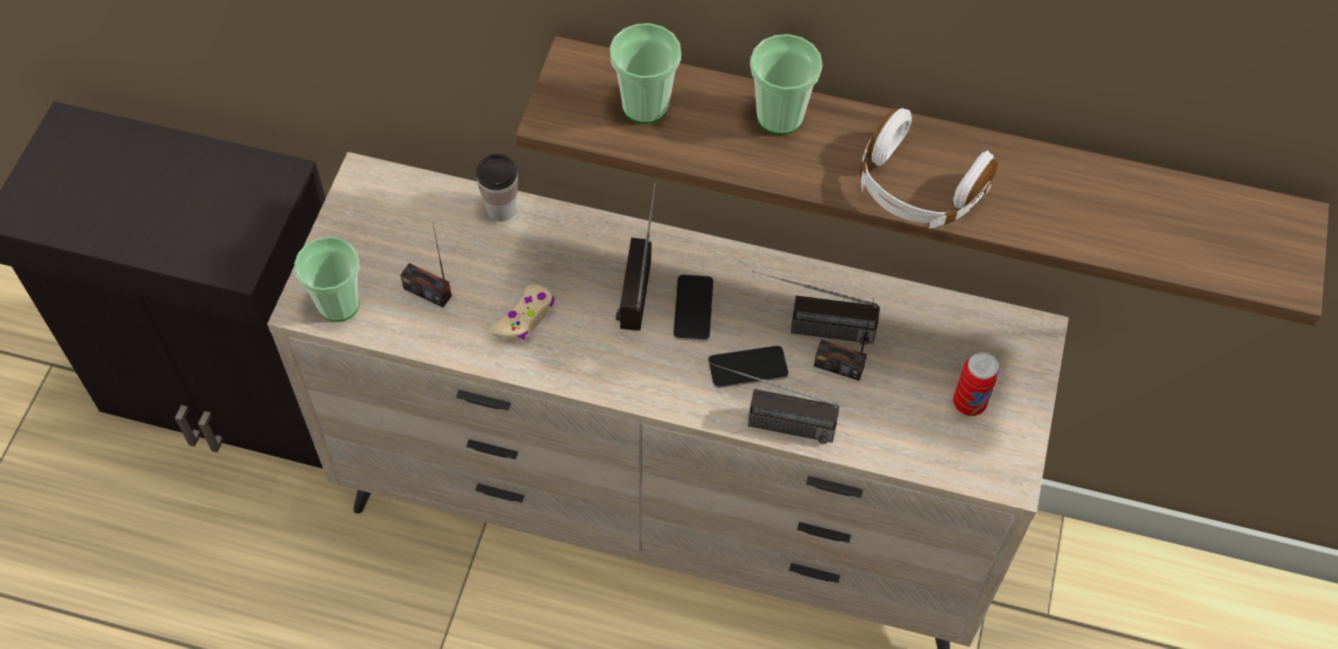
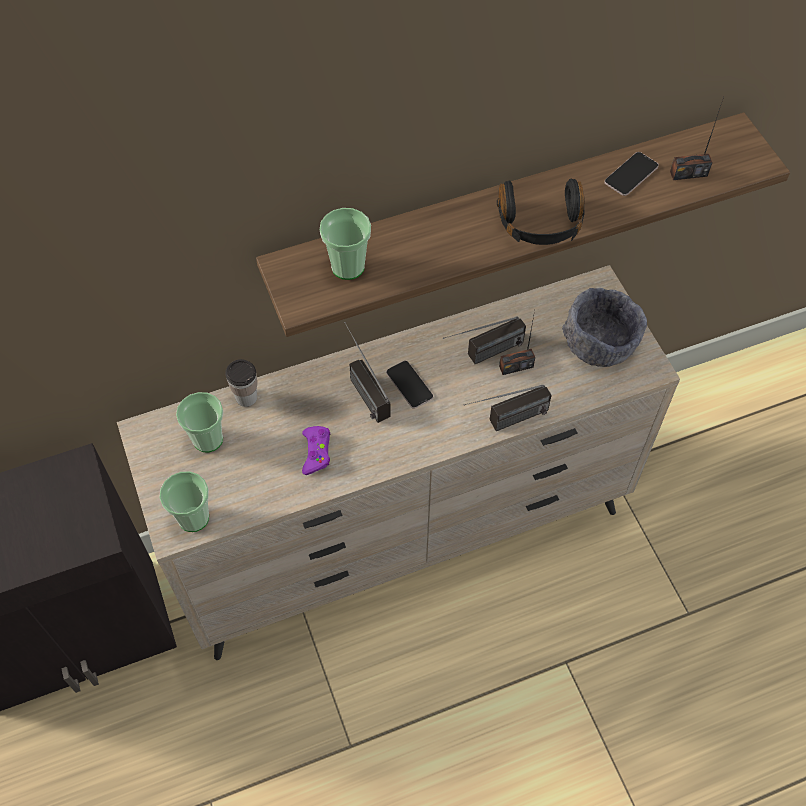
camera: 35 degrees left, 0 degrees up
radio [400,225,452,308] -> radio moved to [670,97,724,180]
beige game controller [490,283,554,340] -> purple game controller [302,426,330,475]
phone [708,345,789,388] -> phone moved to [604,152,659,196]
cup [750,34,823,135] -> cup moved to [176,392,223,452]
white headphones [860,108,998,228] -> black headphones [497,178,585,245]
can [953,352,999,416] -> grey bowl [562,288,647,367]

